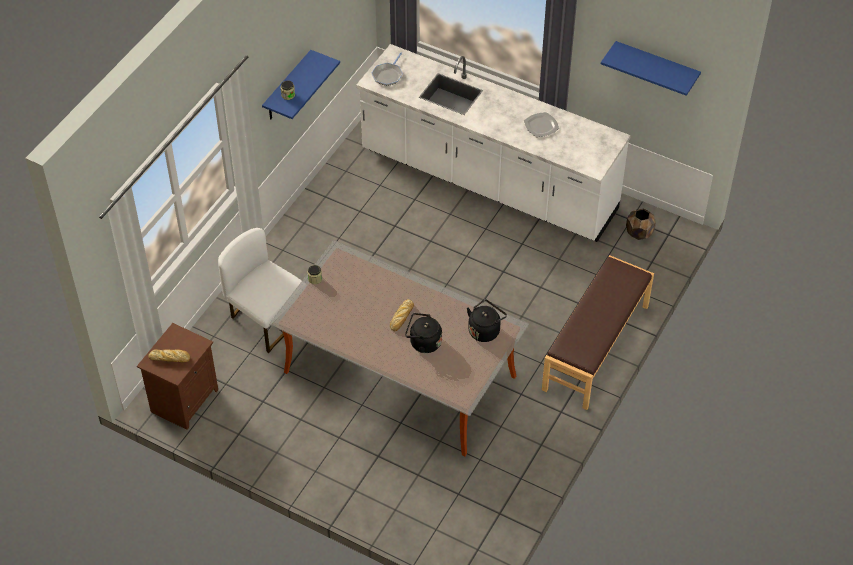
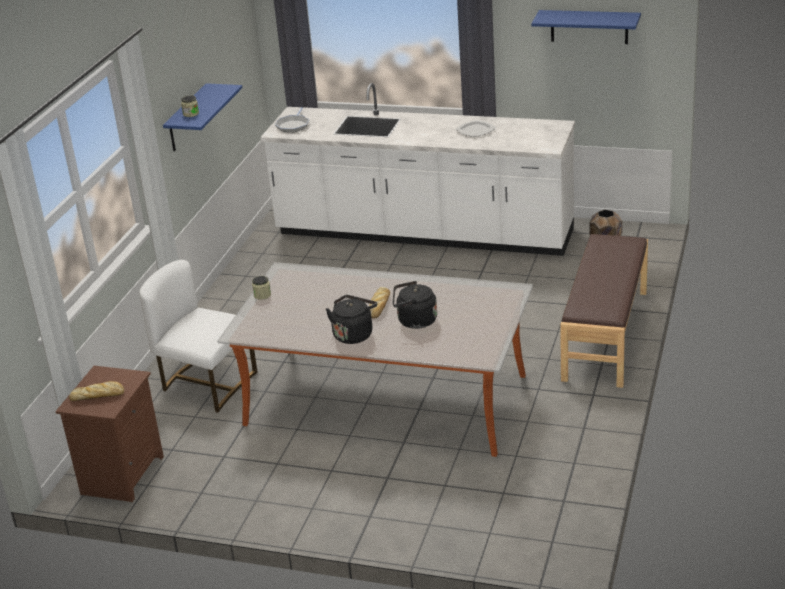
camera: 10 degrees left, 20 degrees down
black kettle [467,299,507,342] -> black kettle moved to [326,295,377,344]

